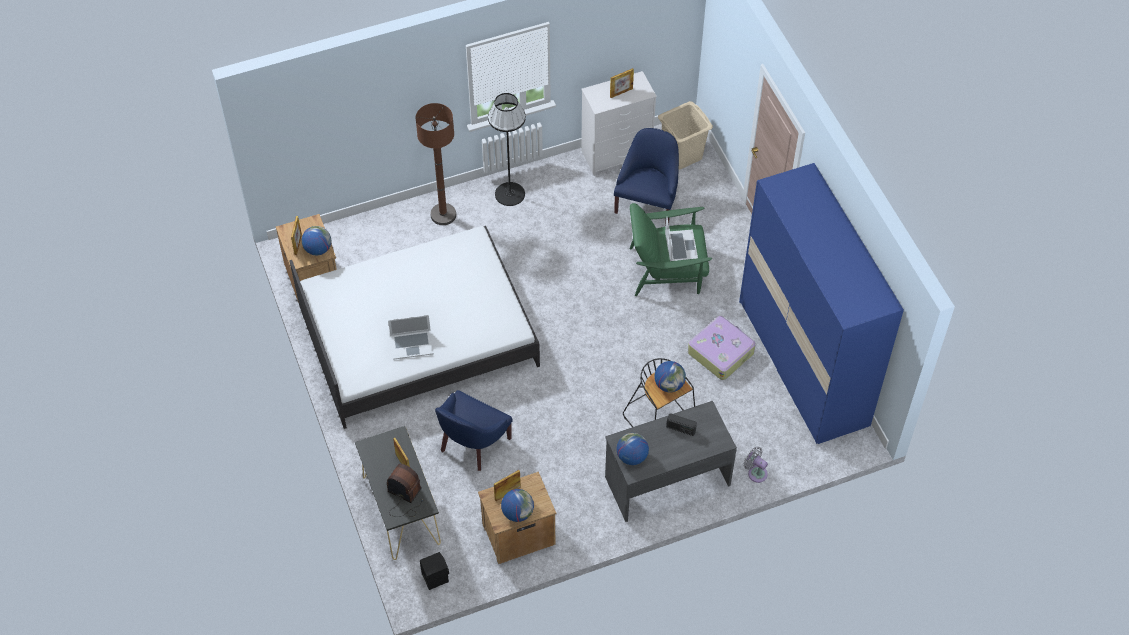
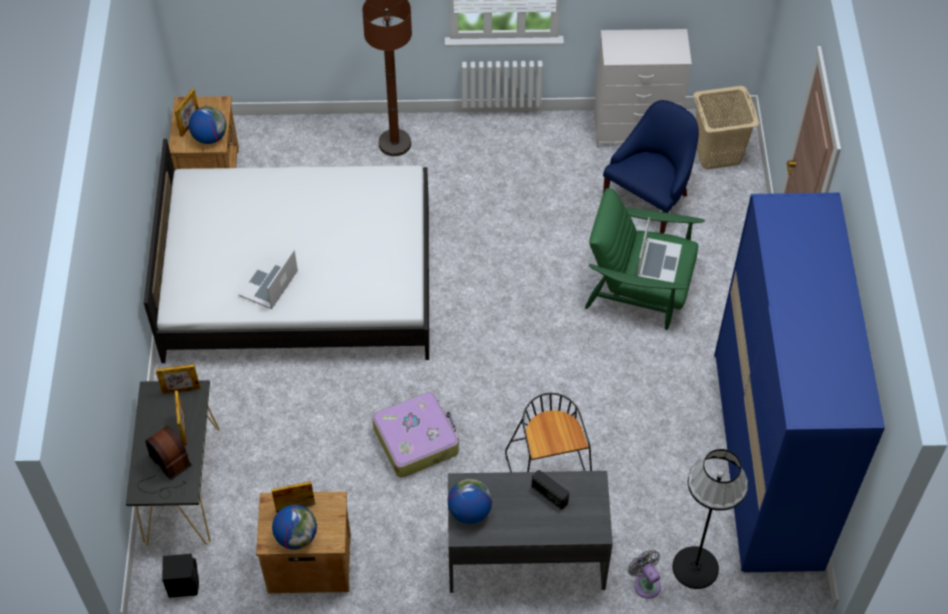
camera: 20 degrees right, 0 degrees up
laptop [388,315,434,360] -> laptop turned 105 degrees clockwise [238,249,298,309]
blue armchair [435,390,513,471] -> none
black floor lamp [488,93,526,206] -> black floor lamp moved to [672,449,748,589]
picture frame [610,68,634,98] -> picture frame moved to [156,364,200,394]
globe [654,361,686,392] -> none
suitcase [688,316,756,380] -> suitcase moved to [372,392,459,478]

